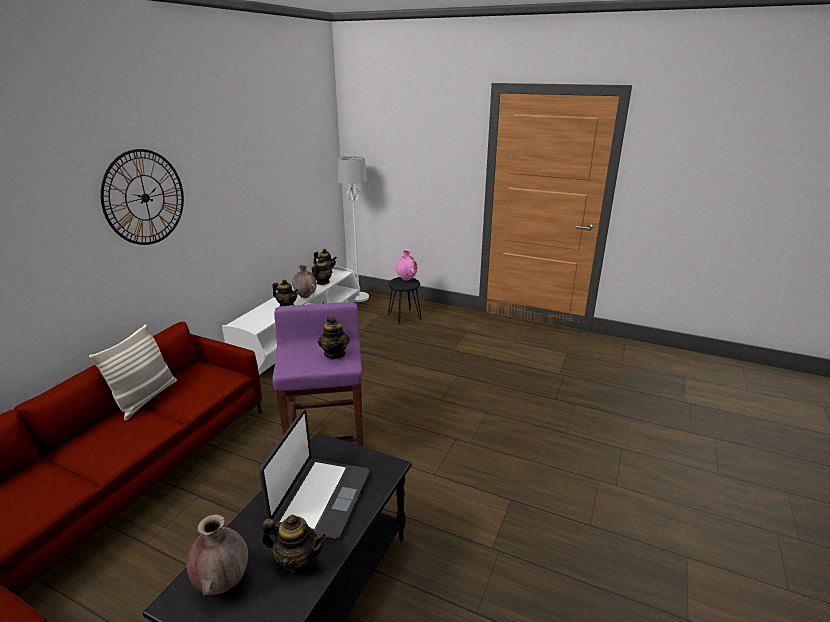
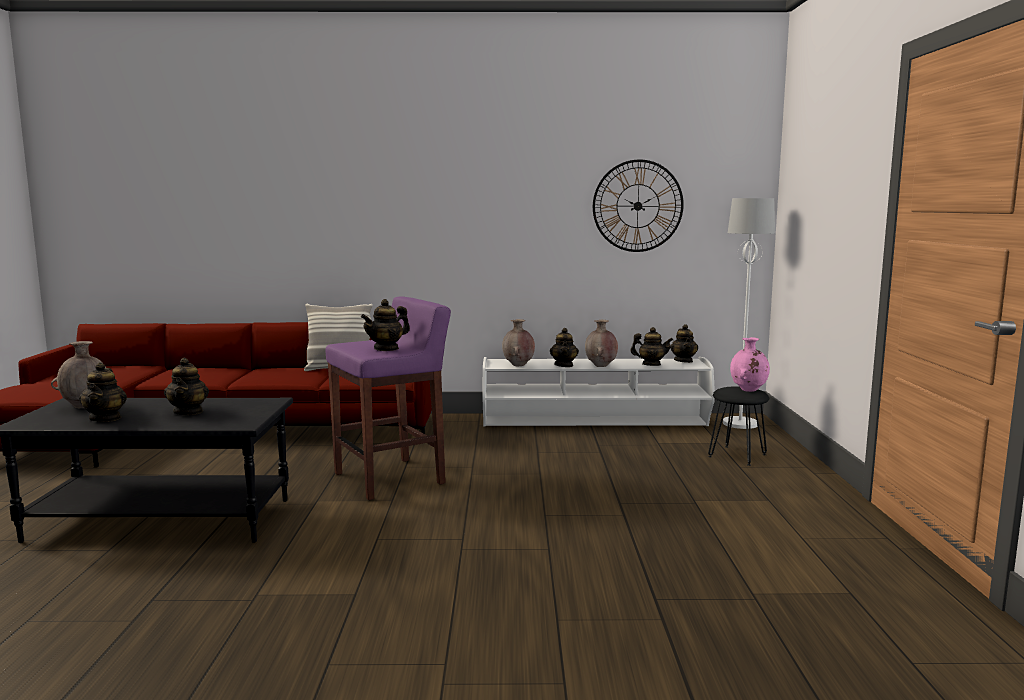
camera: 65 degrees right, 15 degrees down
wall clock [100,149,184,245] -> wall clock moved to [593,159,684,252]
laptop [259,409,369,540] -> teapot [164,358,209,415]
none -> brown vase [502,319,535,366]

